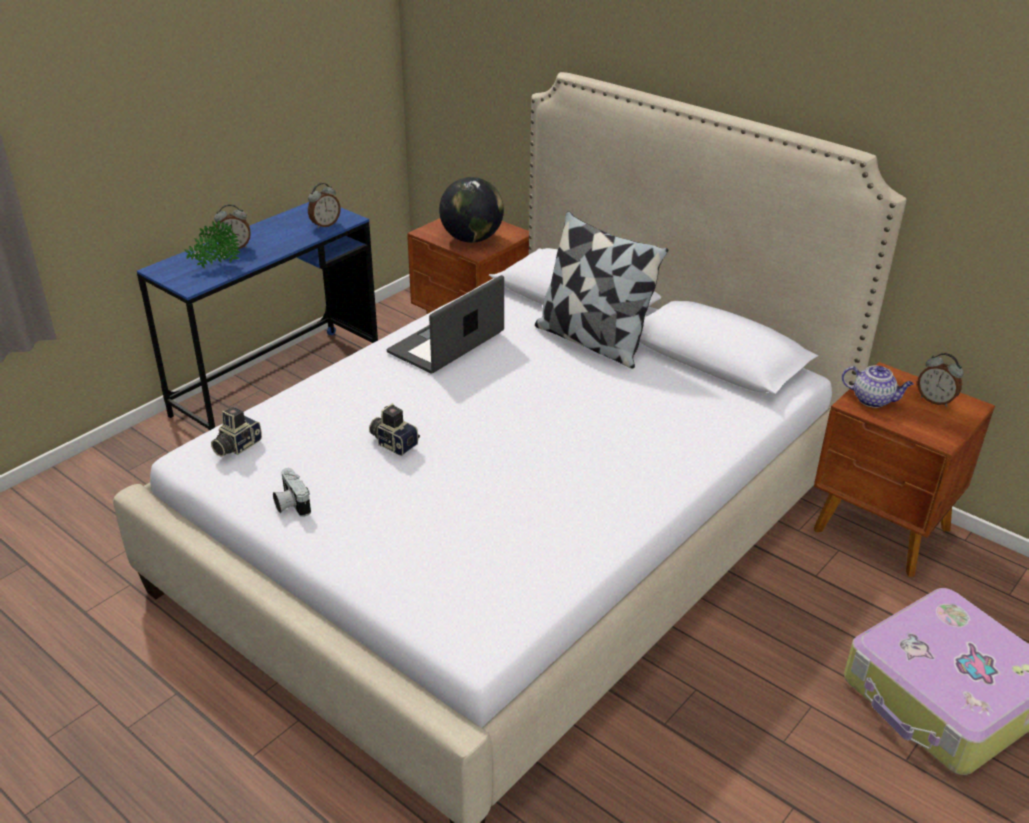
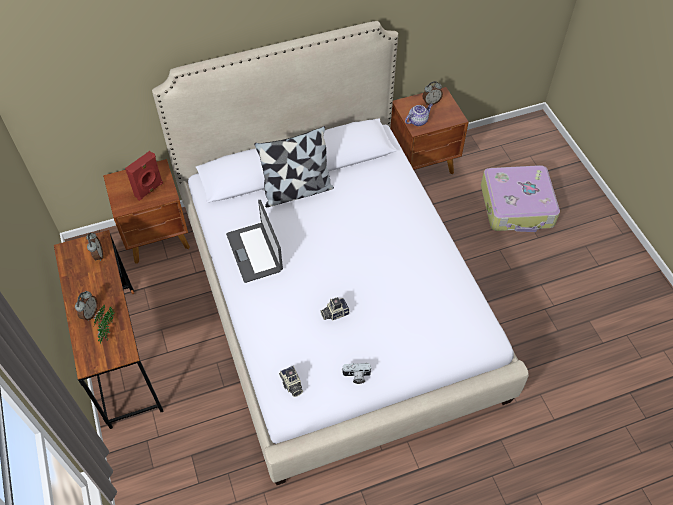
camera: 60 degrees left, 20 degrees up
blue desk [137,202,378,430] -> brown desk [54,230,164,429]
globe [439,177,504,243] -> red speaker [125,151,163,201]

